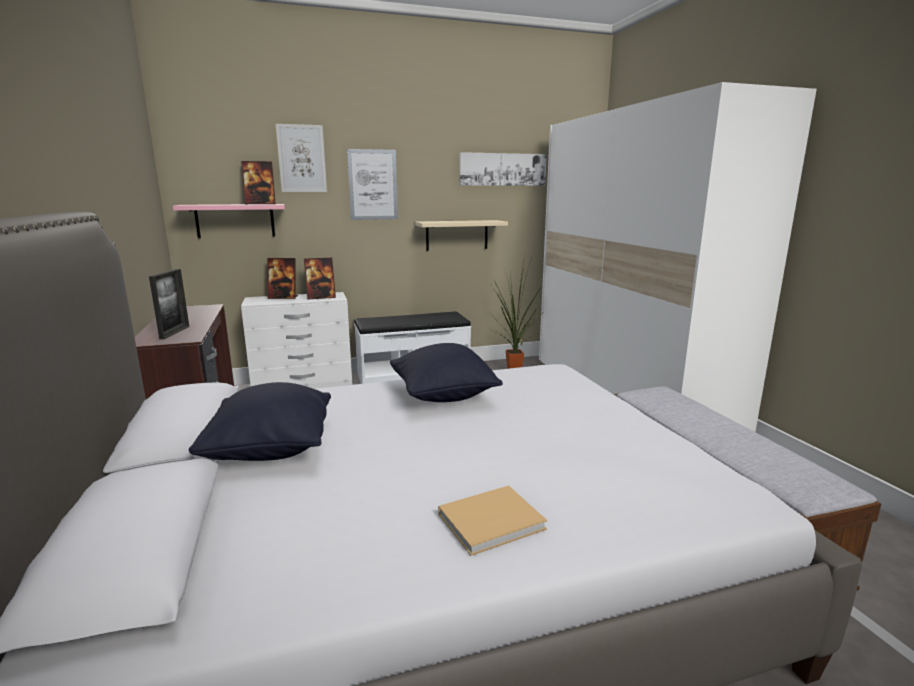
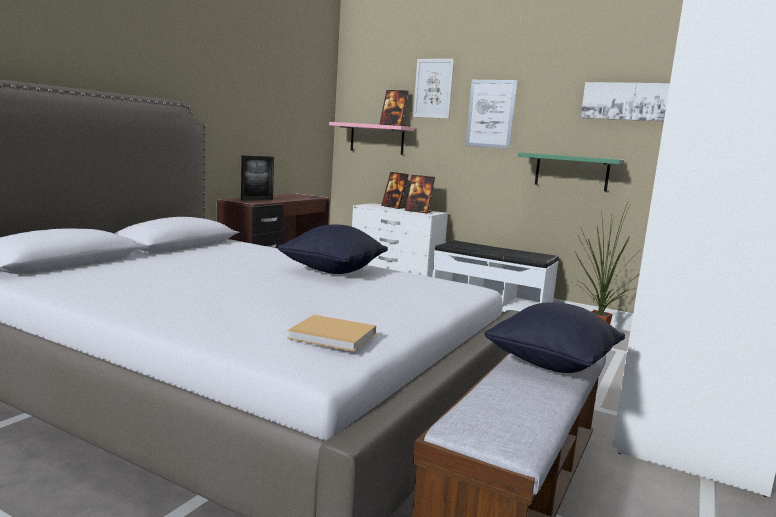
camera: 45 degrees right, 5 degrees down
black pillow [189,382,331,461] -> black pillow moved to [484,302,625,373]
beige shelf [415,220,508,251] -> green shelf [518,152,624,191]
beige book [438,486,547,556] -> beige book moved to [287,315,376,351]

